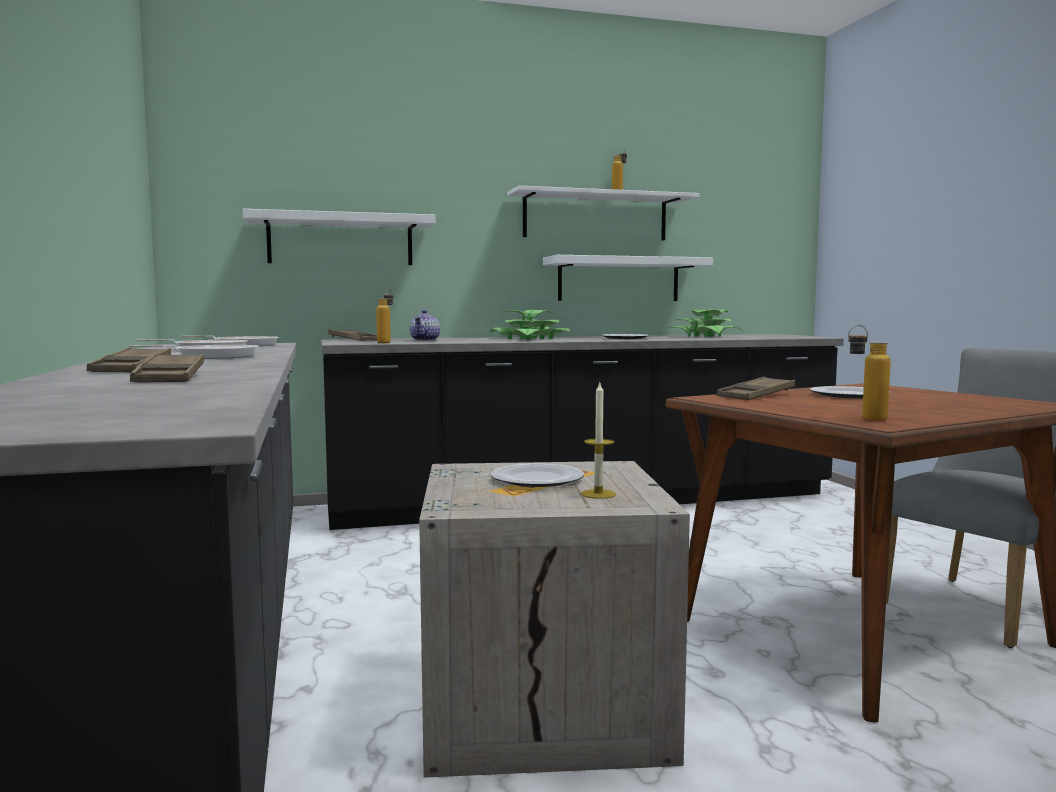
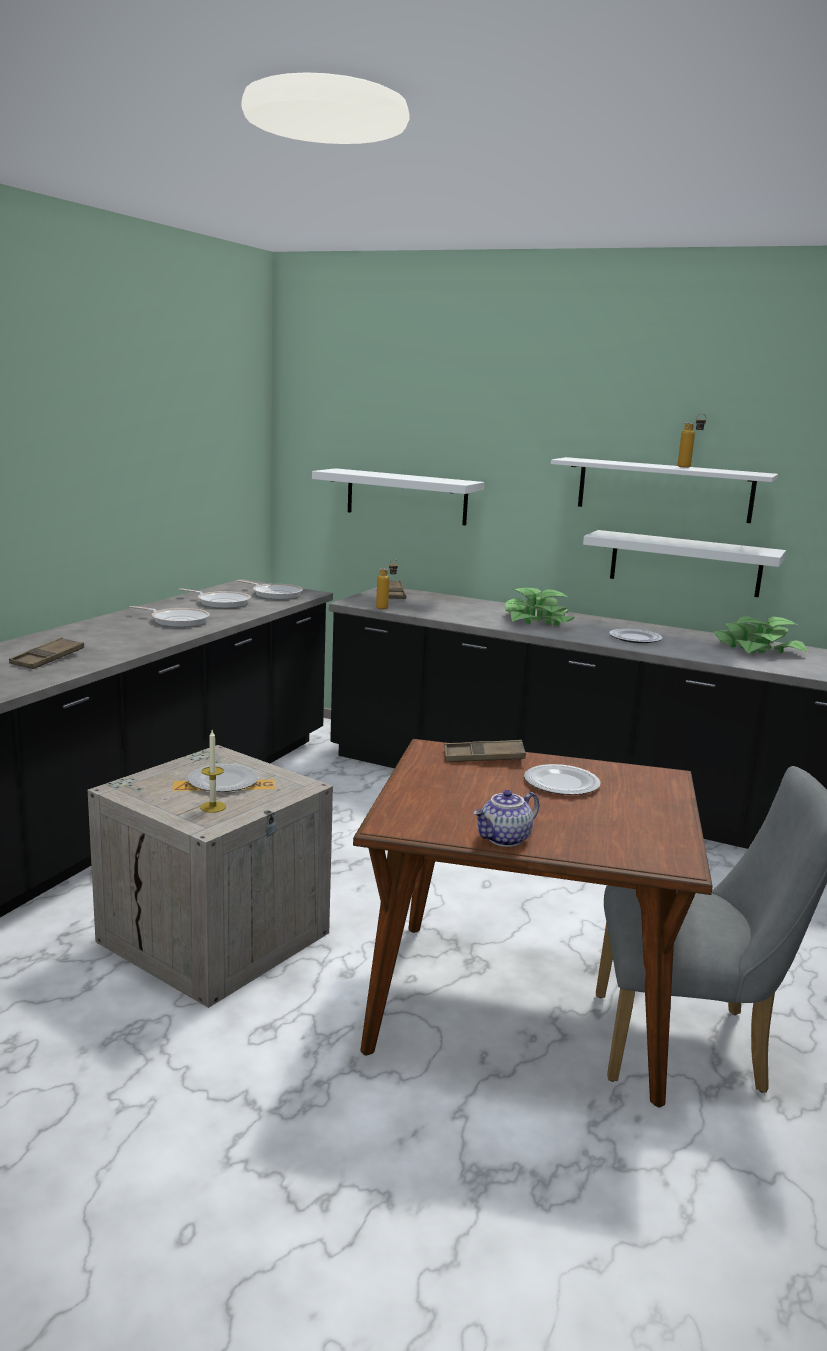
camera: 40 degrees right, 10 degrees up
brown tray [87,347,171,372] -> none
teapot [410,310,440,341] -> teapot moved to [473,790,539,847]
bottle [848,325,891,421] -> none

